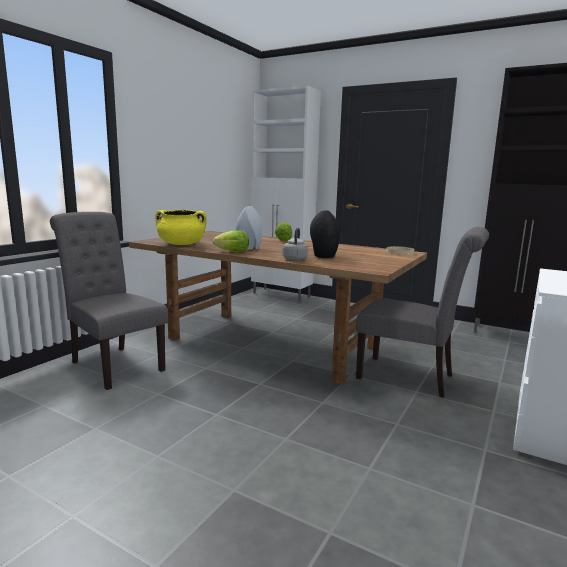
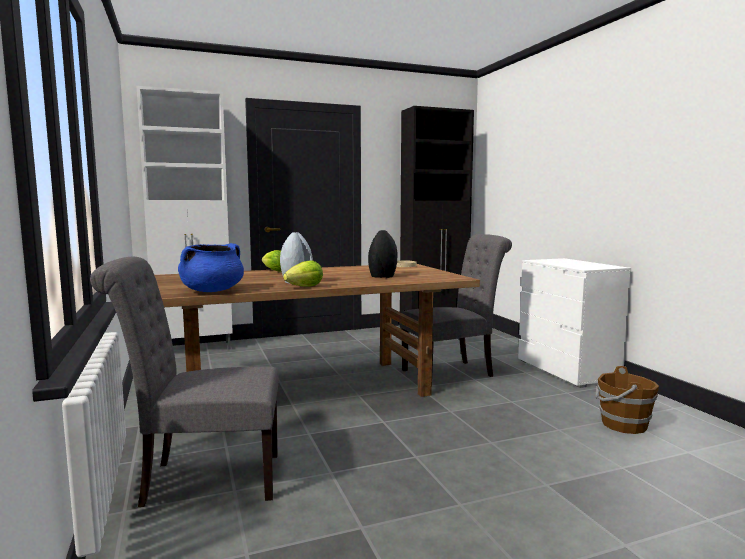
camera: 50 degrees left, 5 degrees down
yellow cooking pot [156,210,207,245] -> blue cooking pot [178,243,244,292]
grey kettle [283,228,308,261] -> none
none -> brown bucket [595,366,659,434]

